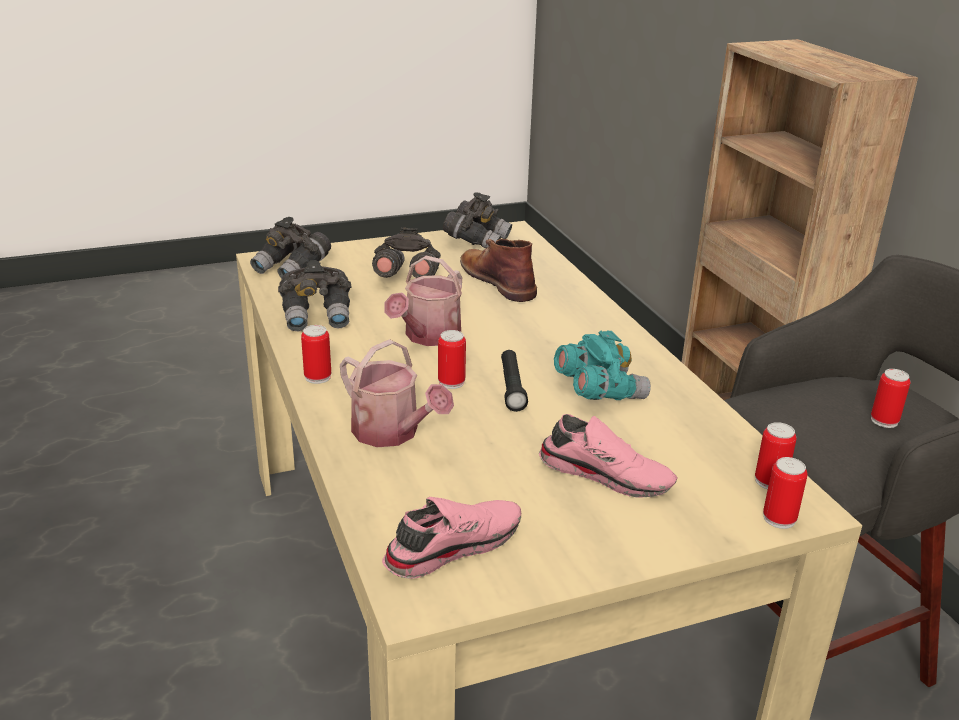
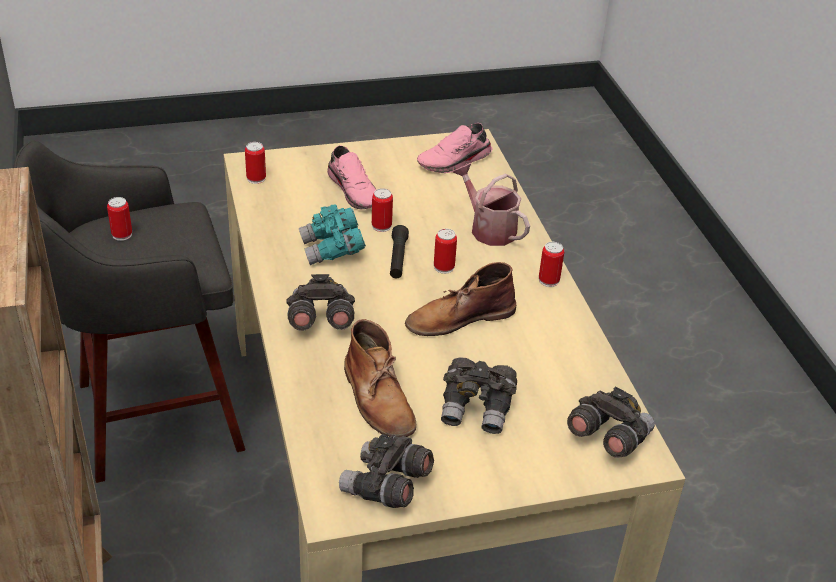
camera: 175 degrees left, 10 degrees up
grey binoculars [278,260,351,331] -> grey binoculars moved to [286,274,355,331]
watering can [384,255,462,346] -> brown boot [405,262,516,336]
pink shoe [539,414,678,498] -> pink shoe turned 150 degrees counterclockwise [327,146,377,209]
can [763,457,808,529] -> can moved to [372,188,393,232]

